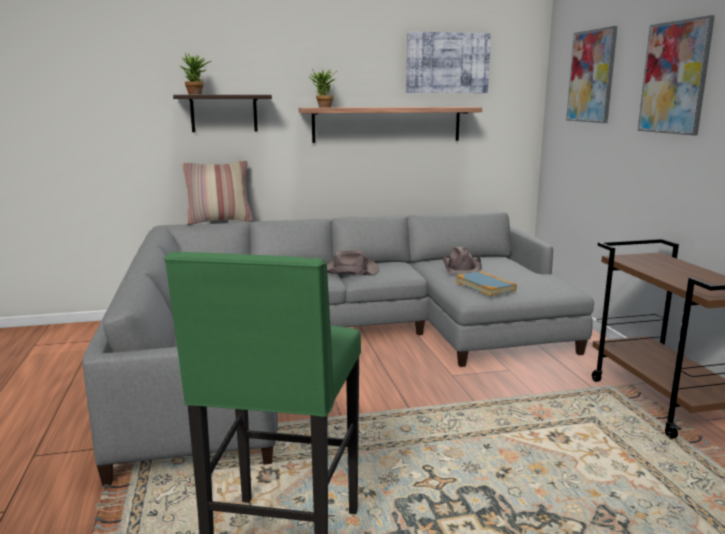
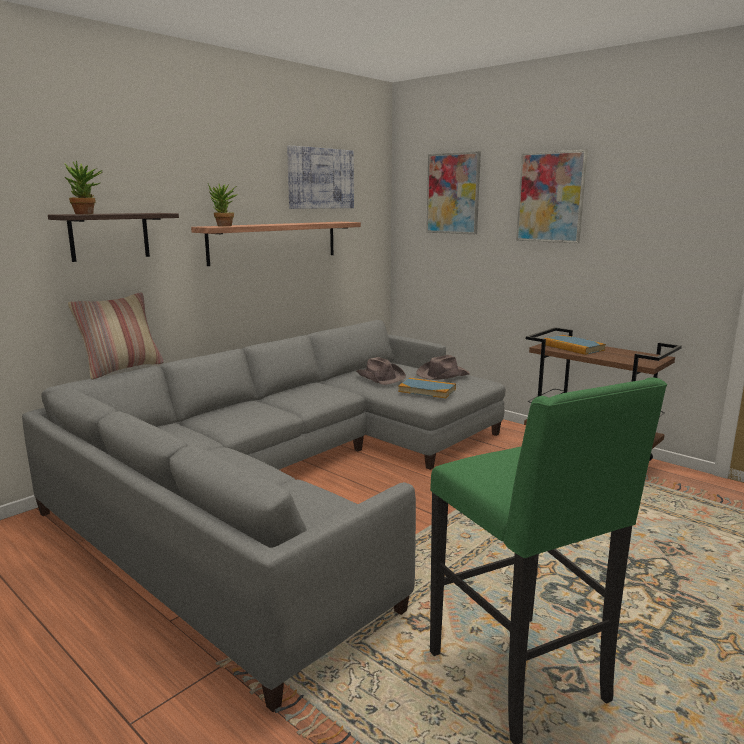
camera: 35 degrees left, 0 degrees up
brown hat [327,250,379,275] -> brown hat moved to [416,355,470,380]
none -> book [544,335,606,355]

